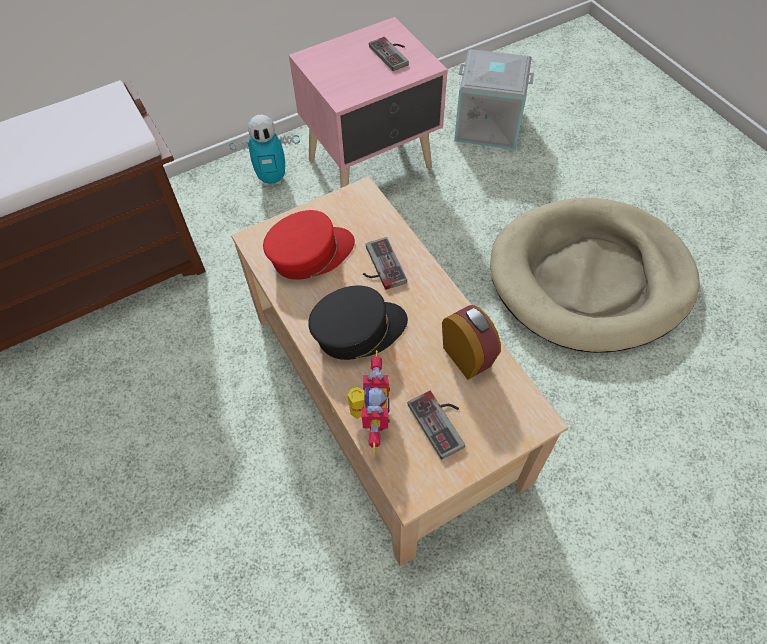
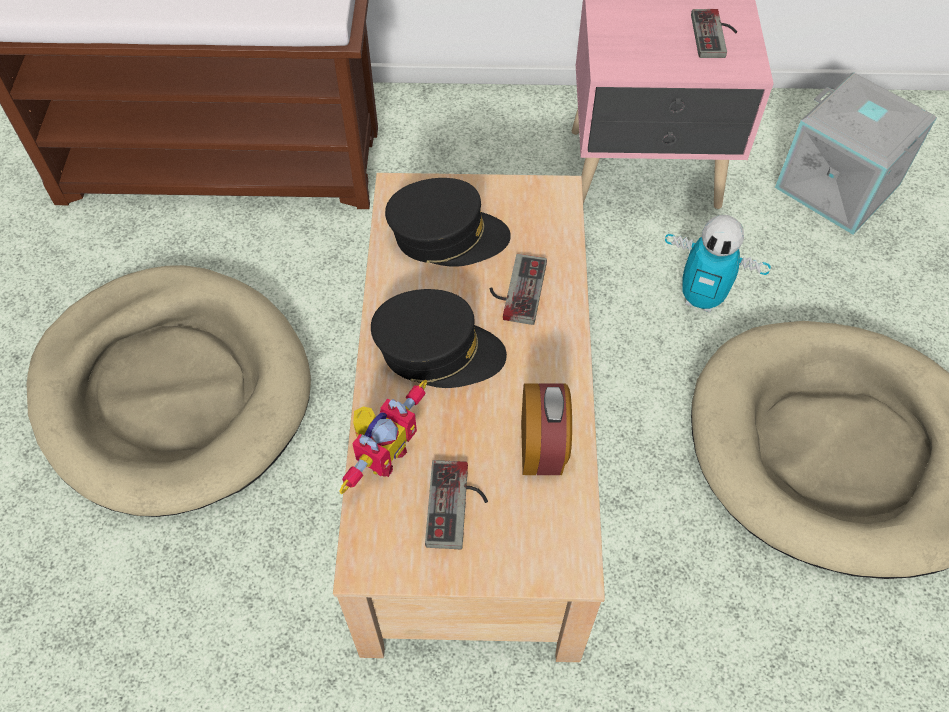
camera: 30 degrees right, 0 degrees up
toy robot [229,115,300,186] -> toy robot moved to [665,215,771,313]
red cap [263,210,355,280] -> black cap [385,178,511,267]
none -> beige dog bed [27,265,311,517]

